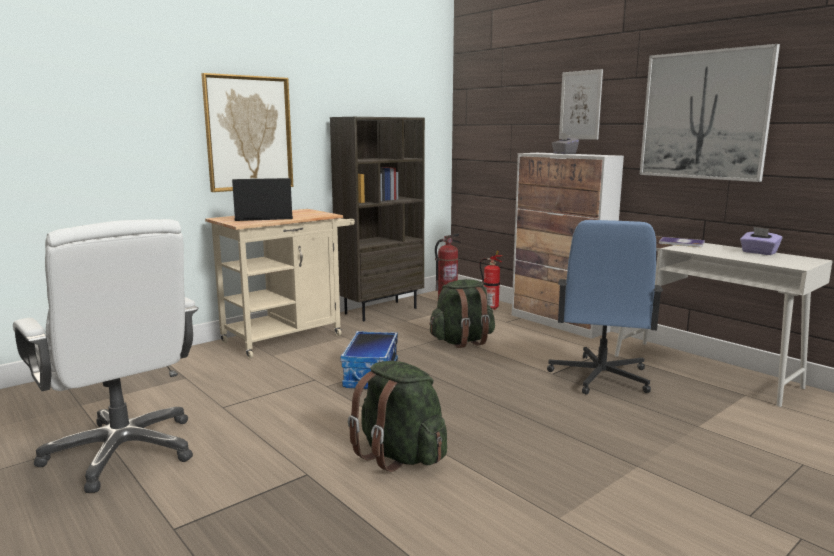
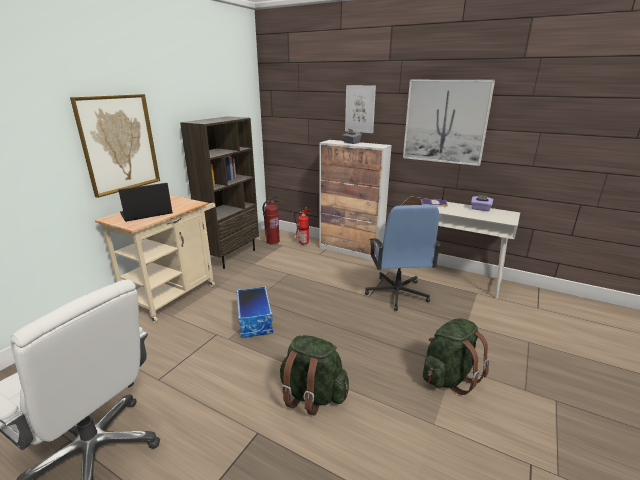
camera: 20 degrees left, 10 degrees up
green backpack [429,279,495,348] -> green backpack moved to [423,318,490,395]

